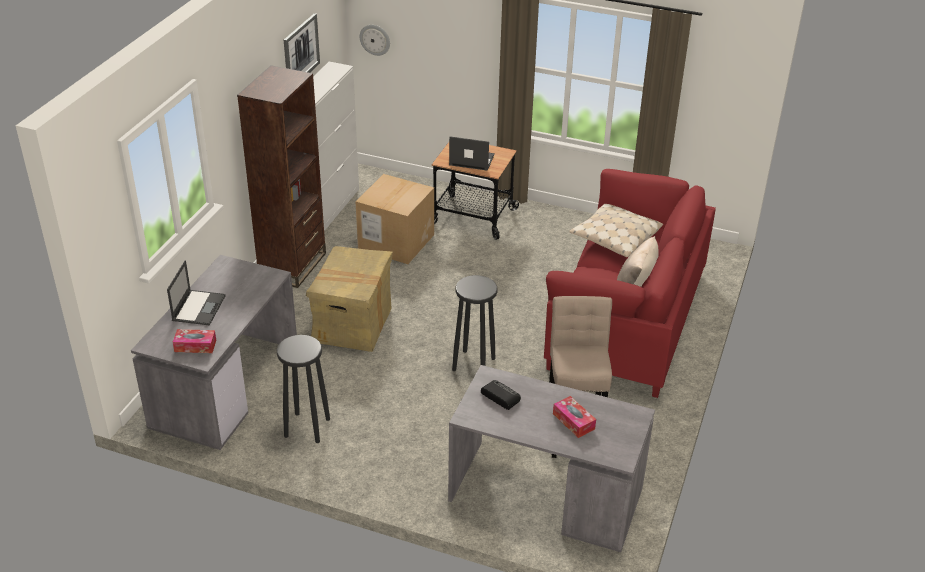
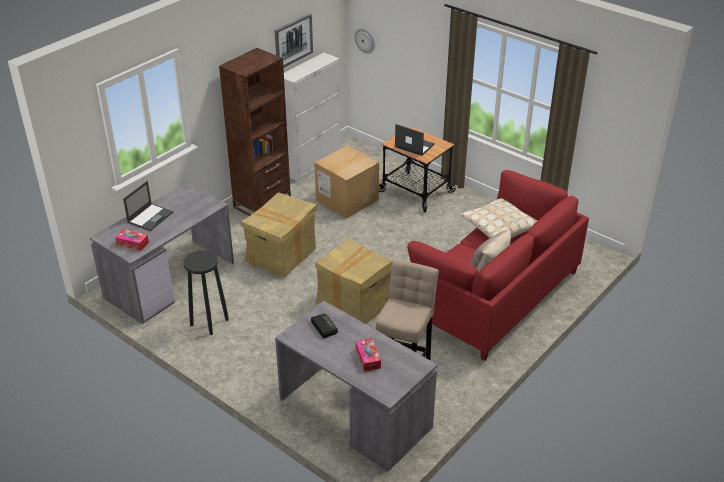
camera: 20 degrees right, 0 degrees up
black stool [452,275,498,371] -> cardboard box [315,238,393,324]

